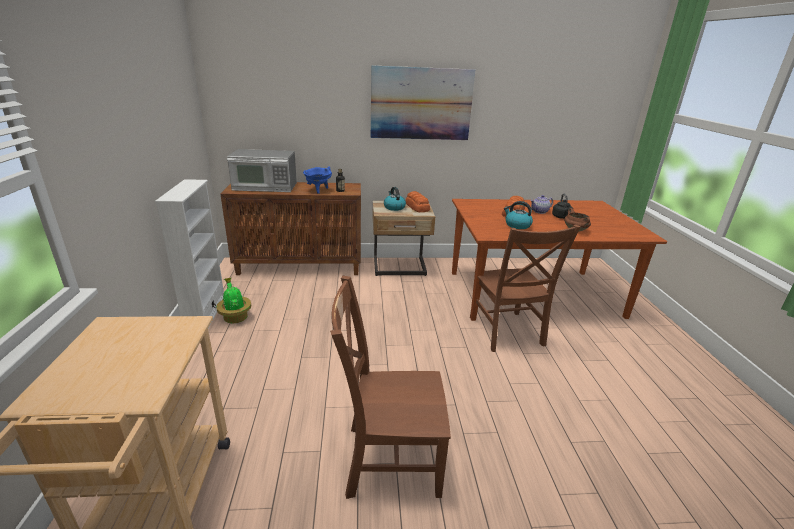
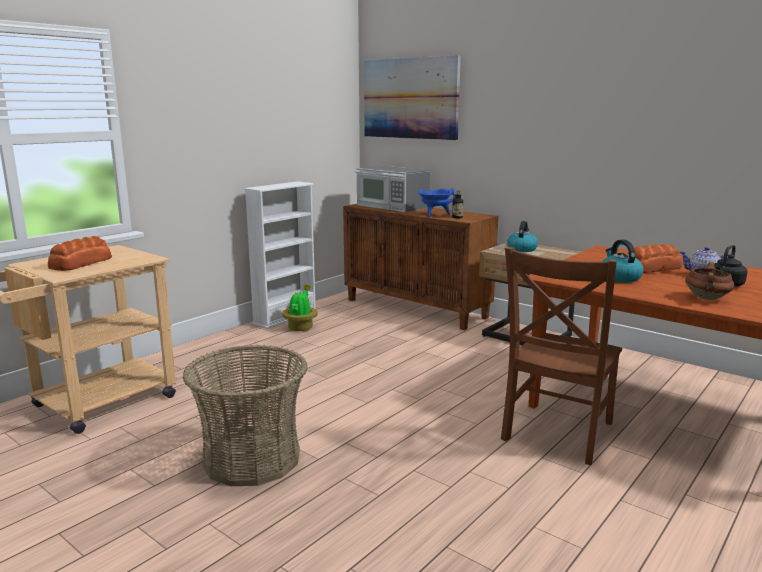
camera: 45 degrees right, 10 degrees down
brown chair [330,276,451,499] -> basket [183,345,308,486]
picture [371,65,475,140] -> picture moved to [364,55,461,140]
bread [405,191,430,212] -> bread moved to [48,236,112,271]

